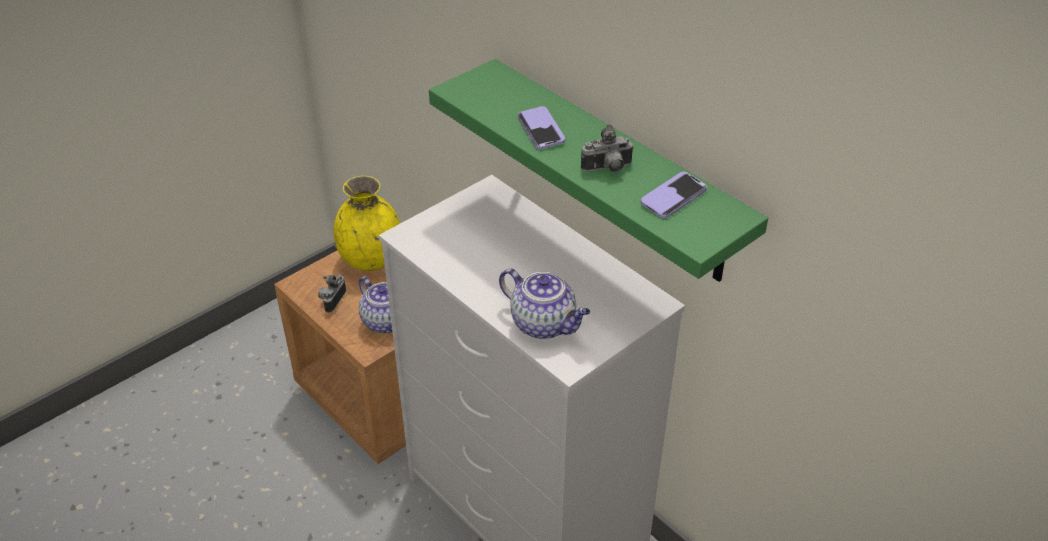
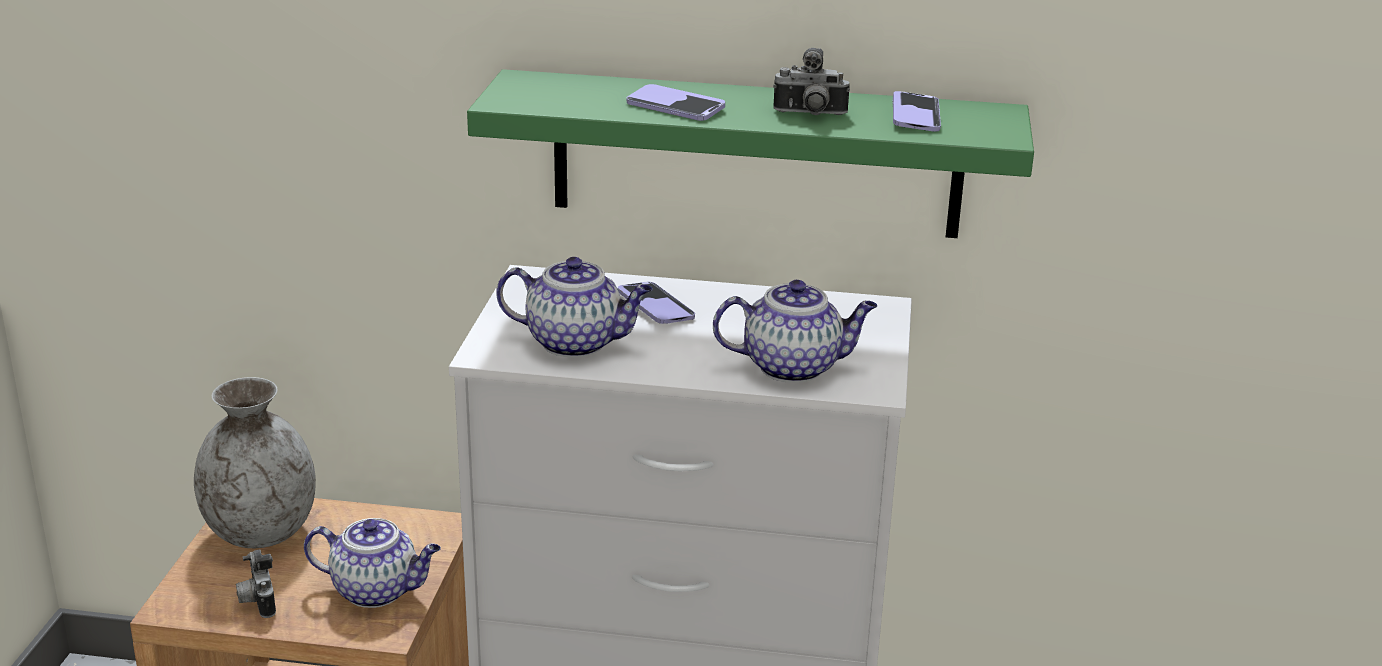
camera: 40 degrees left, 15 degrees down
yellow vase [333,176,400,271] -> grey vase [194,377,316,548]
camera [581,124,634,172] -> camera turned 60 degrees clockwise [773,48,850,115]
none -> teapot [496,257,653,358]
none -> phone [618,282,695,324]

